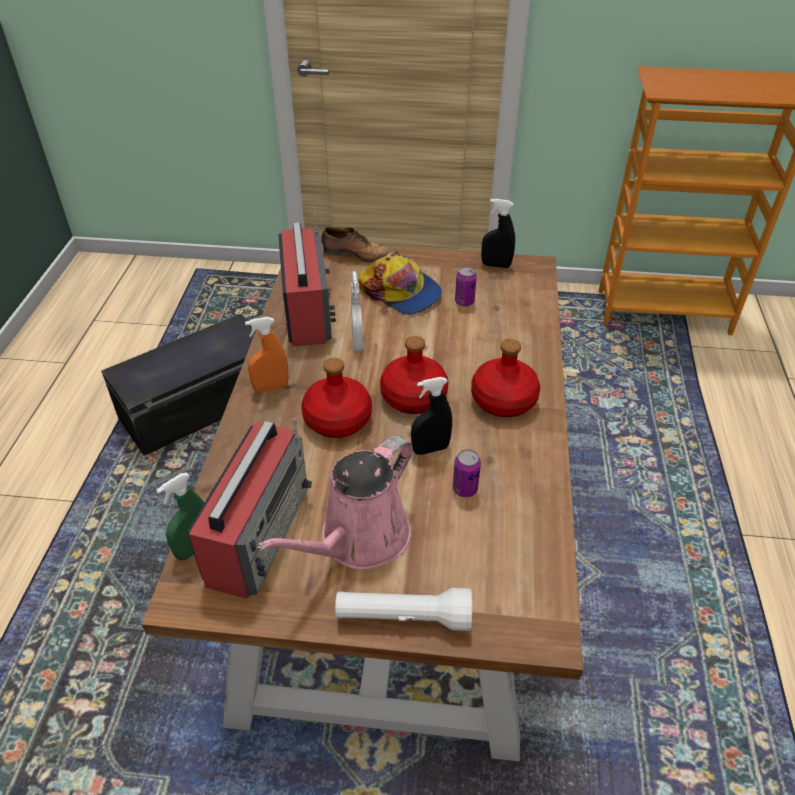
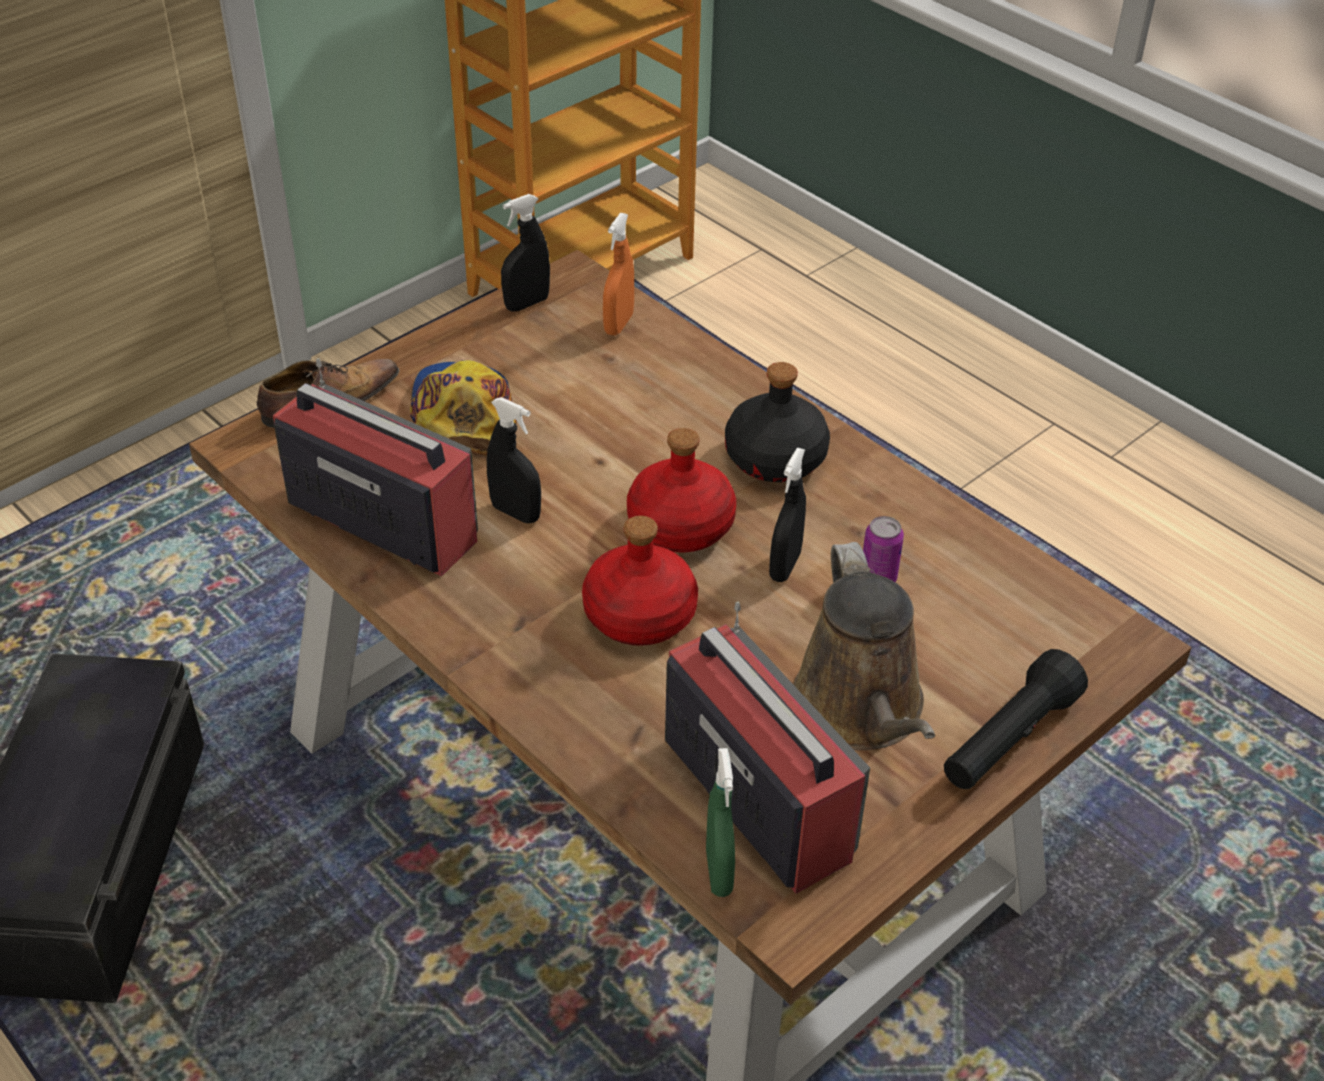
camera: 50 degrees left, 0 degrees up
orange spray bottle [245,317,288,393] -> orange spray bottle moved to [603,213,634,335]
pink watering can [257,435,413,570] -> brown watering can [793,542,935,750]
white flashlight [335,588,472,631] -> black flashlight [944,649,1088,789]
white spray bottle [351,271,364,351] -> black spray bottle [487,397,541,523]
cap [358,253,442,315] -> cap turned 90 degrees counterclockwise [410,360,517,455]
can [455,267,477,307] -> none
red bottle [471,339,540,417] -> black bottle [725,362,830,482]

